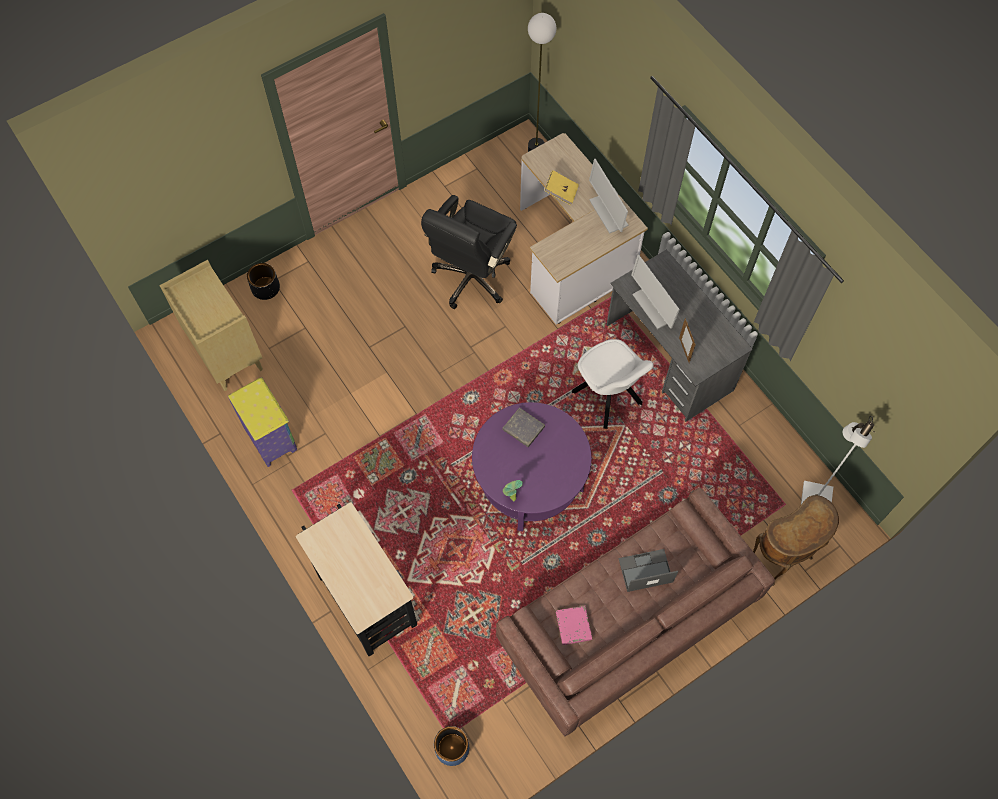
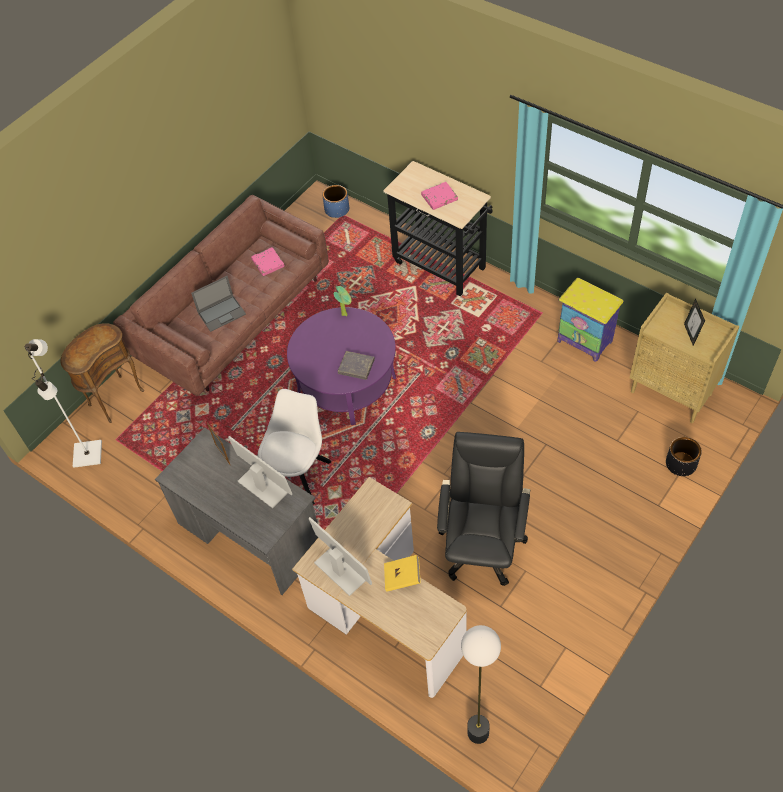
camera: 165 degrees right, 10 degrees down
white chair [572,339,654,429] -> white chair turned 75 degrees clockwise [258,389,331,505]
none -> pink book [421,182,458,210]
none -> picture frame [684,299,705,346]

